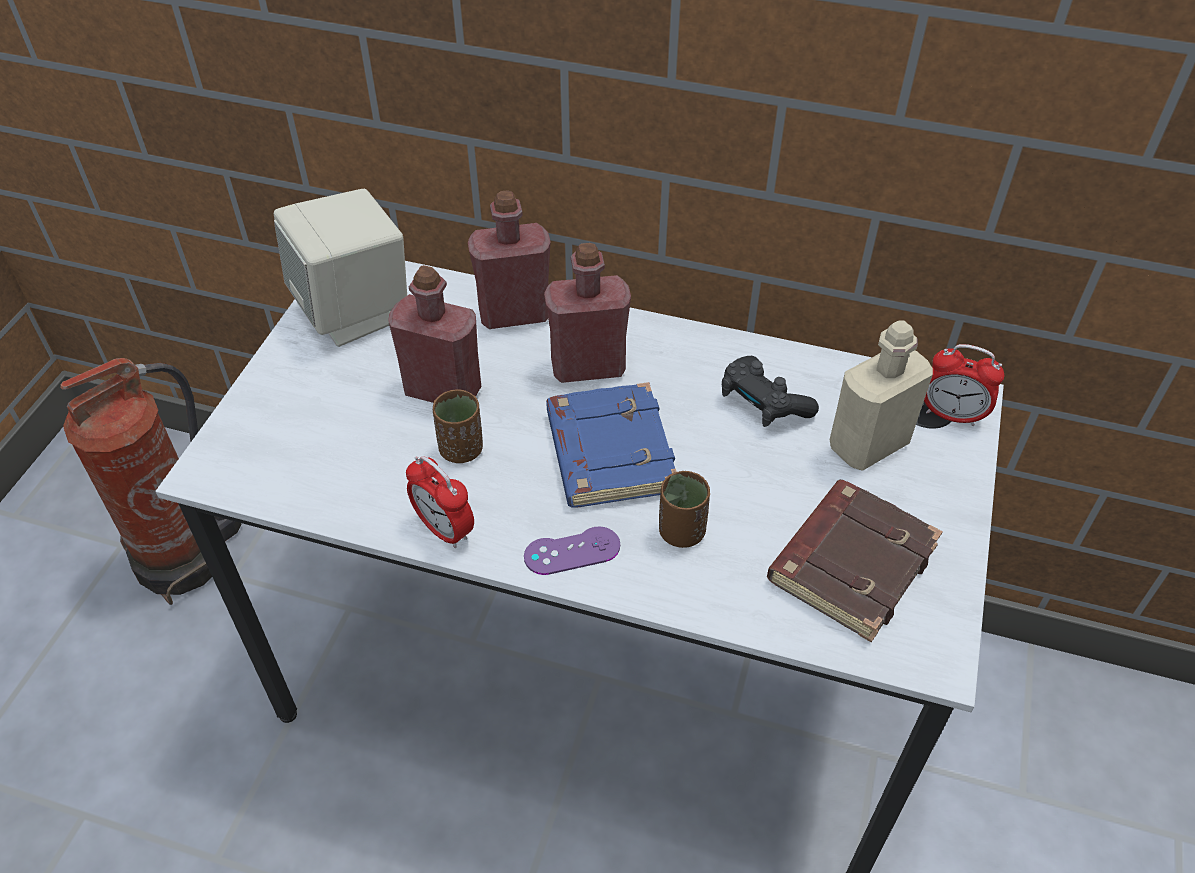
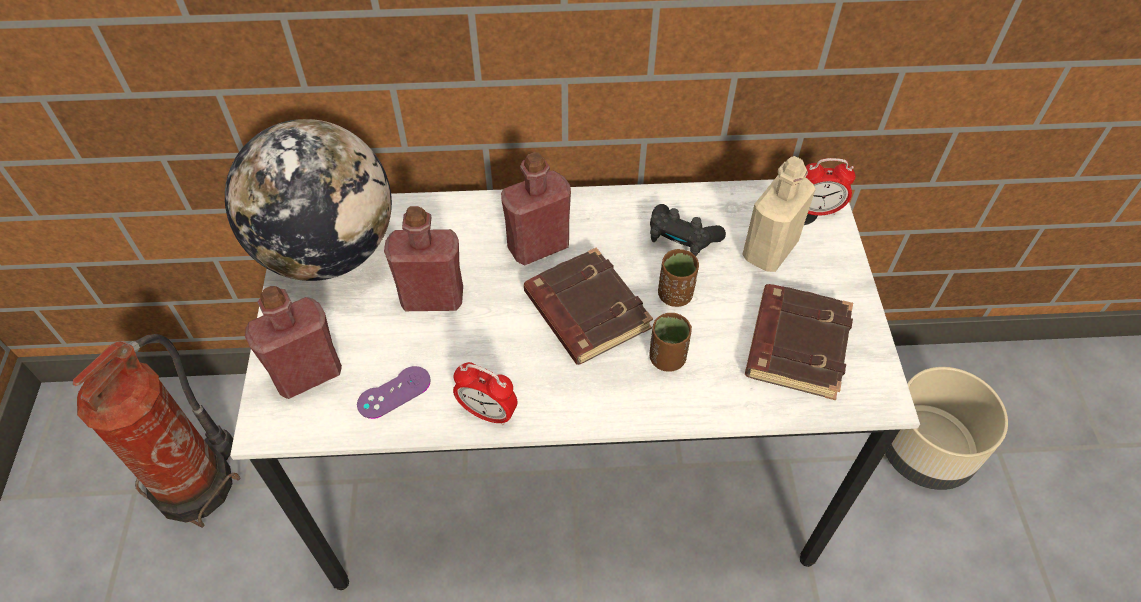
camera: 20 degrees left, 5 degrees up
beige speaker [274,189,407,347] -> globe [225,119,392,281]
brown cup [433,389,483,463] -> brown cup moved to [658,249,699,307]
red bottle [468,190,551,329] -> red bottle moved to [245,286,342,399]
purple game controller [524,527,620,575] -> purple game controller moved to [357,366,430,419]
blue book [546,382,677,508] -> brown book [524,247,653,365]
none -> beige planter [885,367,1008,490]

